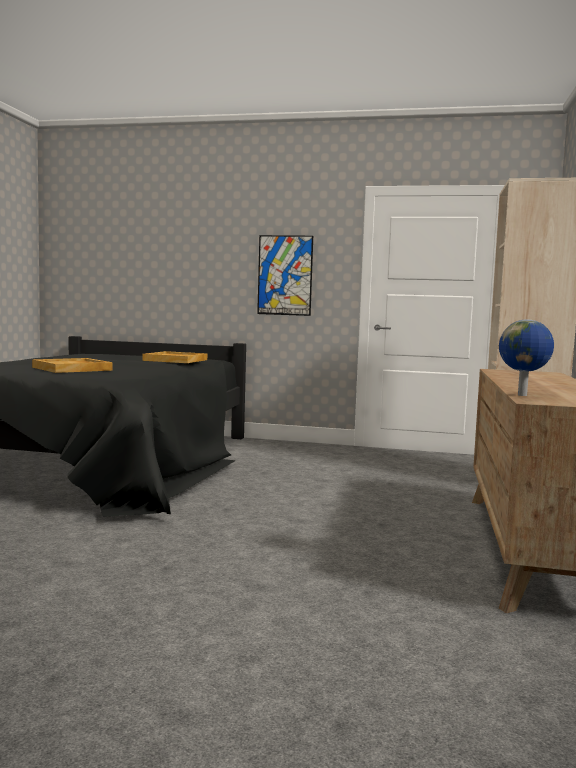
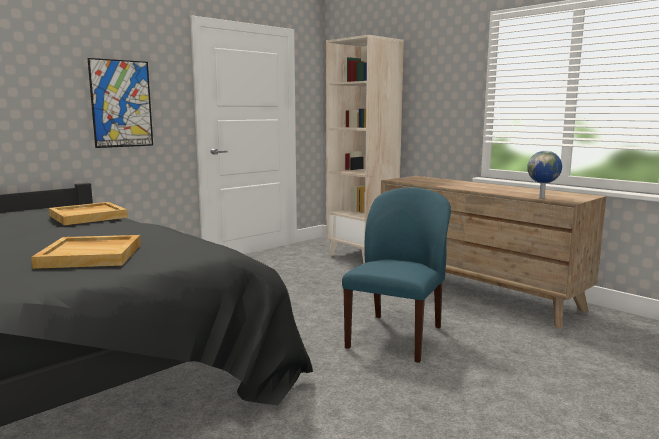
camera: 55 degrees left, 5 degrees up
none -> blue chair [342,187,451,363]

